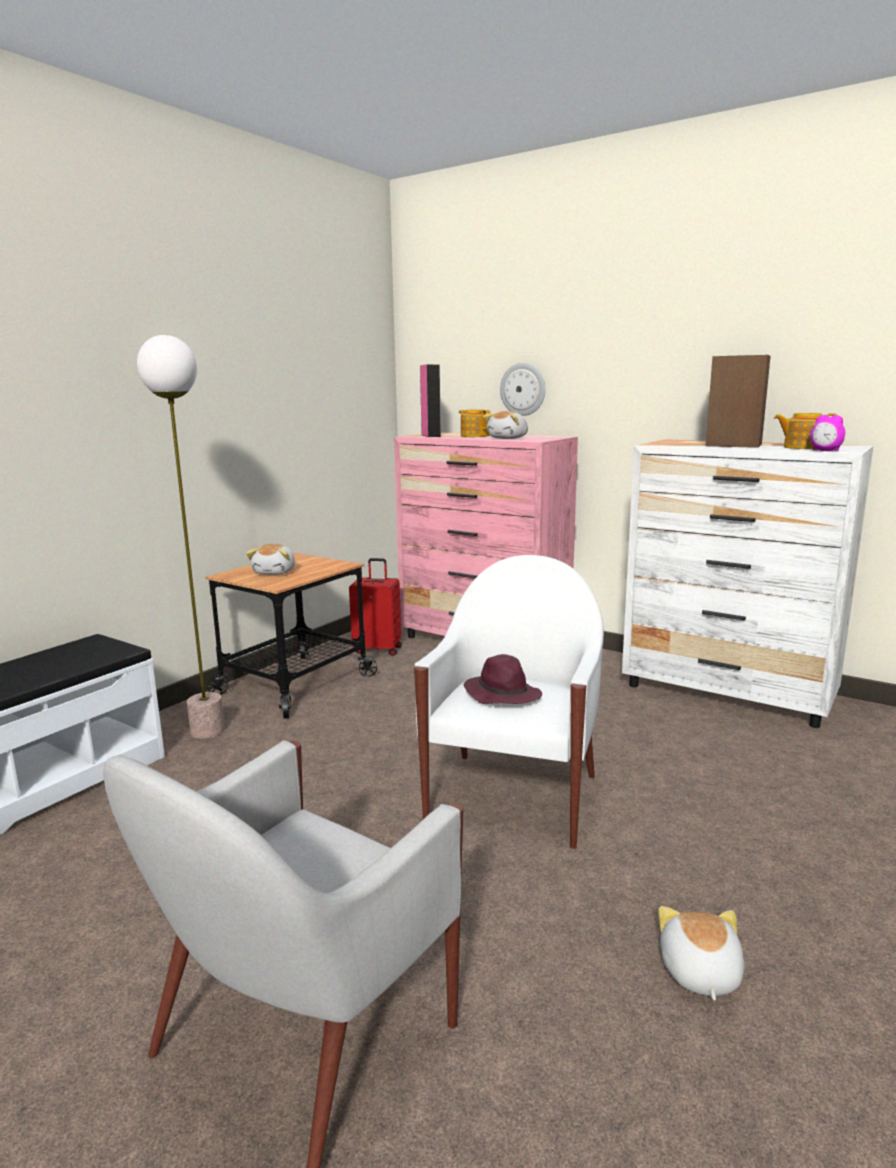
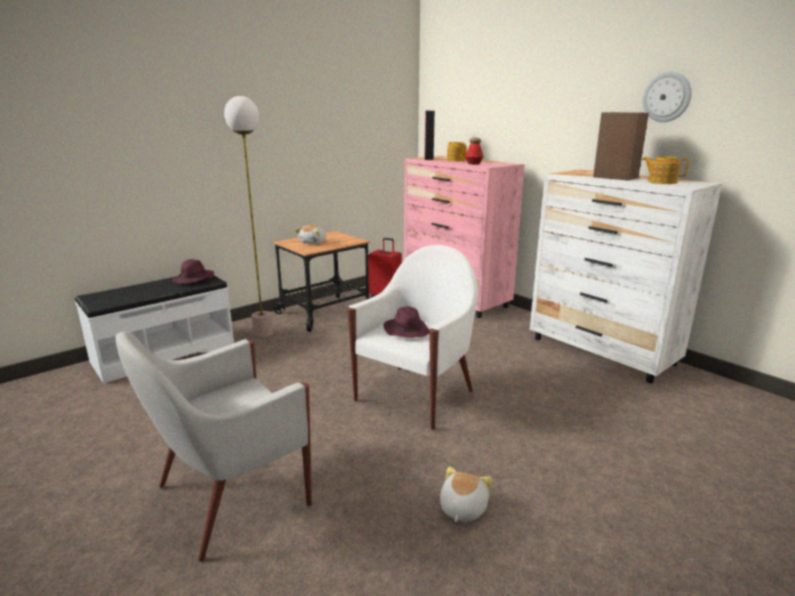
camera: 15 degrees right, 5 degrees up
plush toy [483,411,528,439] -> bottle [465,138,484,164]
wall clock [500,363,546,416] -> wall clock moved to [643,72,692,122]
alarm clock [810,415,845,451] -> none
none -> purple hat [172,259,214,284]

